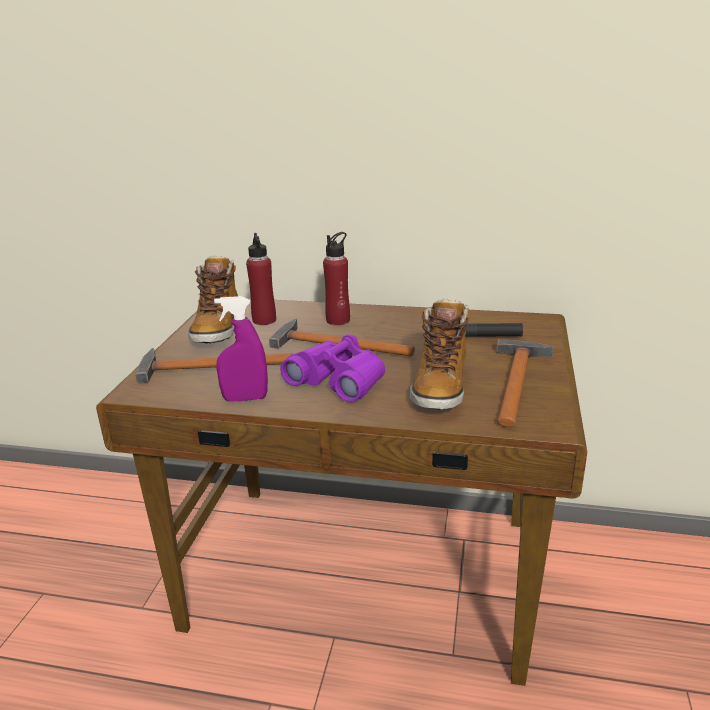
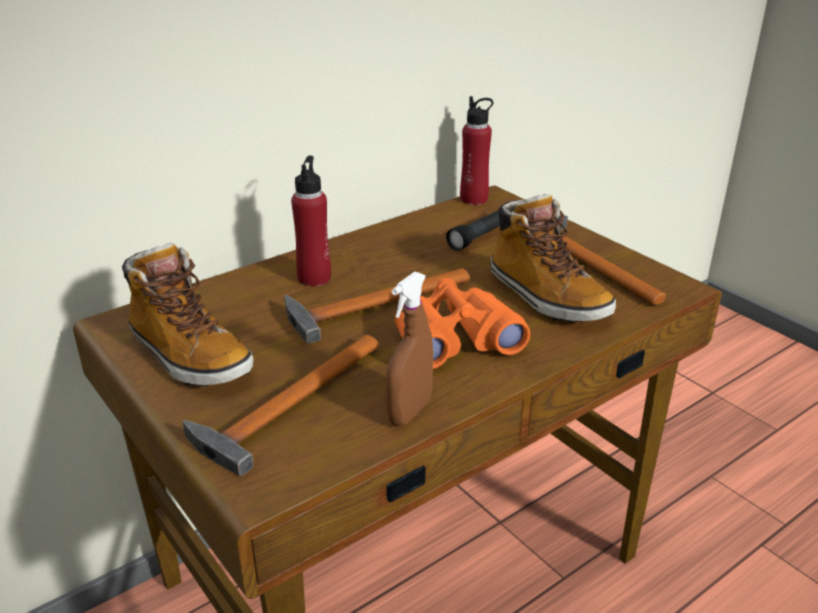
camera: 50 degrees left, 5 degrees up
purple spray bottle [214,296,268,402] -> brown spray bottle [385,271,433,426]
red bottle [246,233,276,325] -> red bottle moved to [460,96,493,205]
purple binoculars [280,334,385,402] -> orange binoculars [395,278,530,369]

